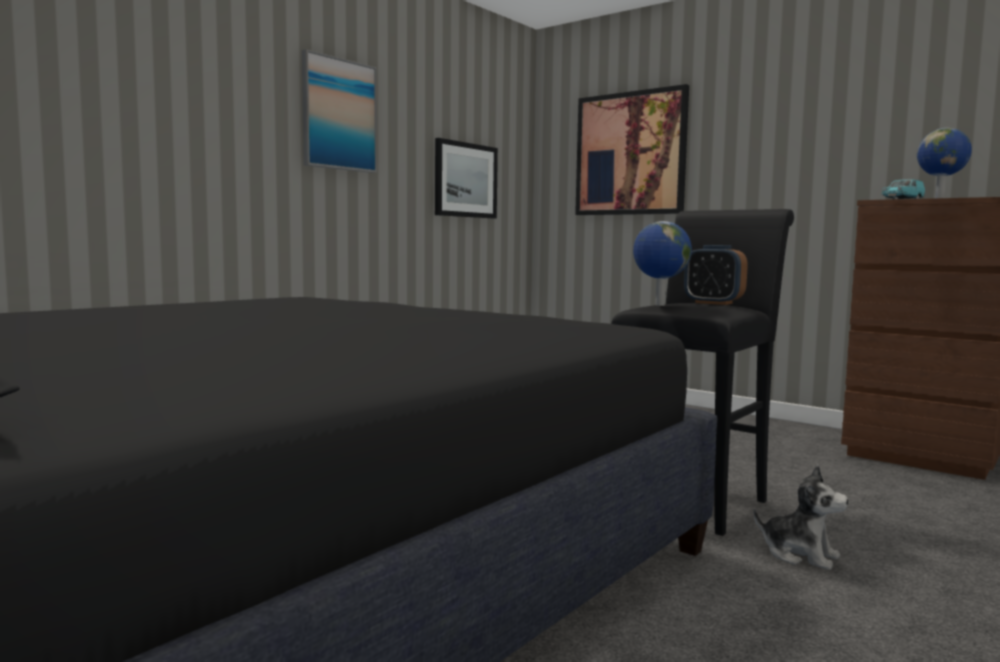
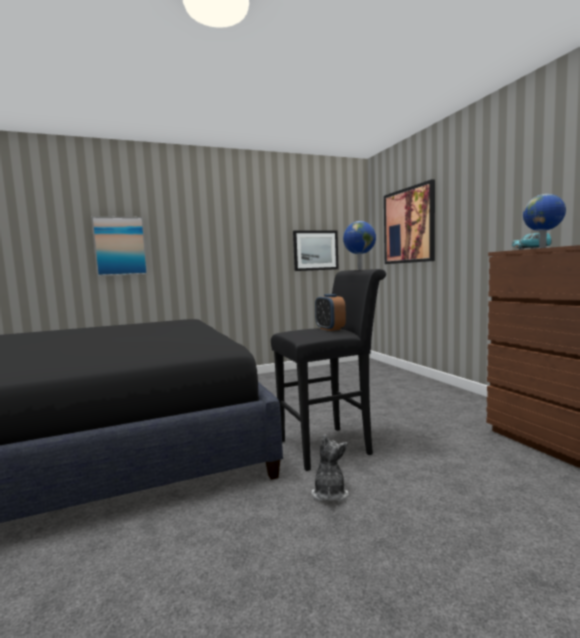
camera: 30 degrees right, 0 degrees up
picture [302,49,377,173] -> picture moved to [91,216,148,276]
globe [633,221,692,306] -> globe moved to [343,221,376,270]
plush toy [753,465,848,570] -> plush toy turned 150 degrees counterclockwise [312,435,349,501]

